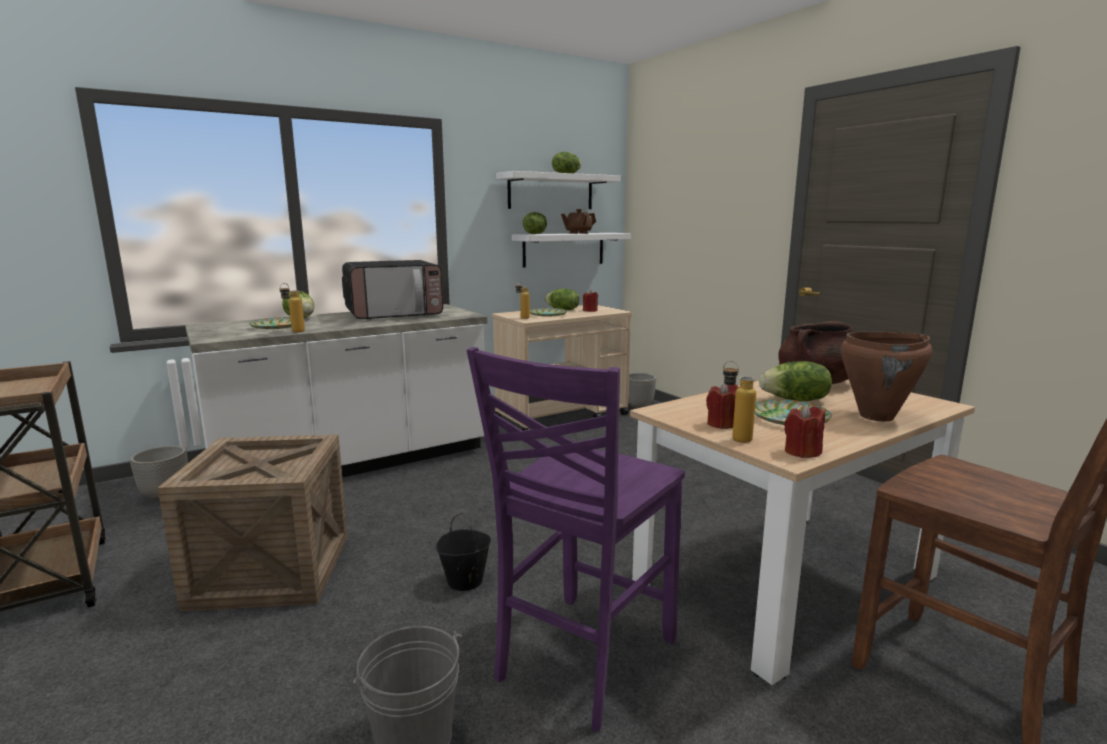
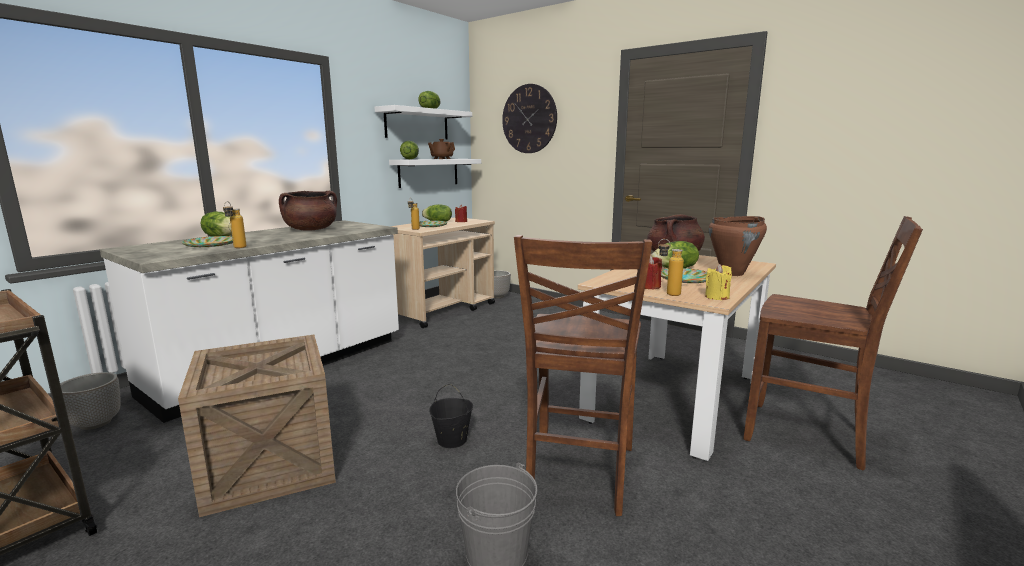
camera: 20 degrees left, 0 degrees up
microwave [342,260,443,319] -> brown cooking pot [279,191,337,231]
purple chair [467,347,685,732] -> brown chair [514,235,652,516]
red candle [784,404,825,458] -> yellow candle [705,264,732,300]
none -> wall clock [502,84,557,153]

